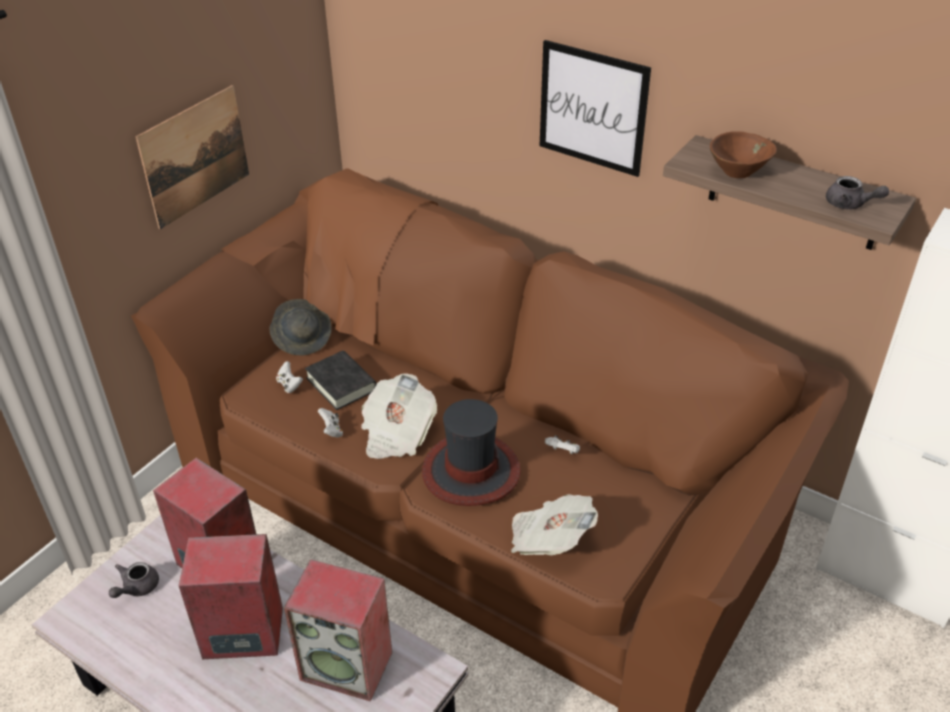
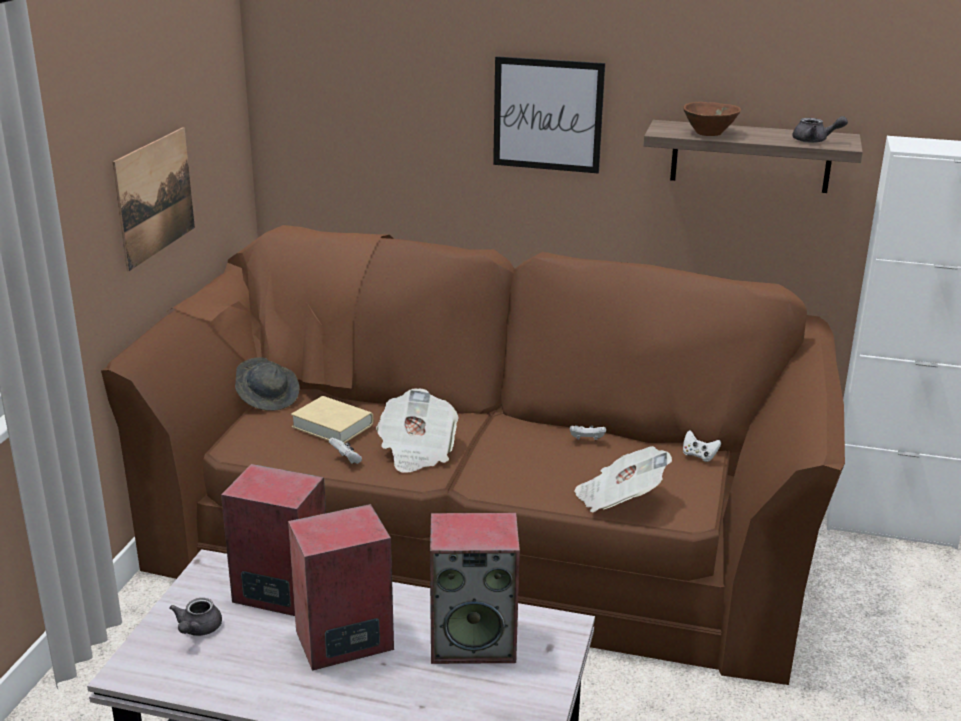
camera: 20 degrees left, 15 degrees down
white game controller [276,361,303,393] -> white game controller moved to [683,430,721,462]
black book [305,351,377,410] -> beige book [291,396,373,443]
hat [422,399,521,506] -> none

